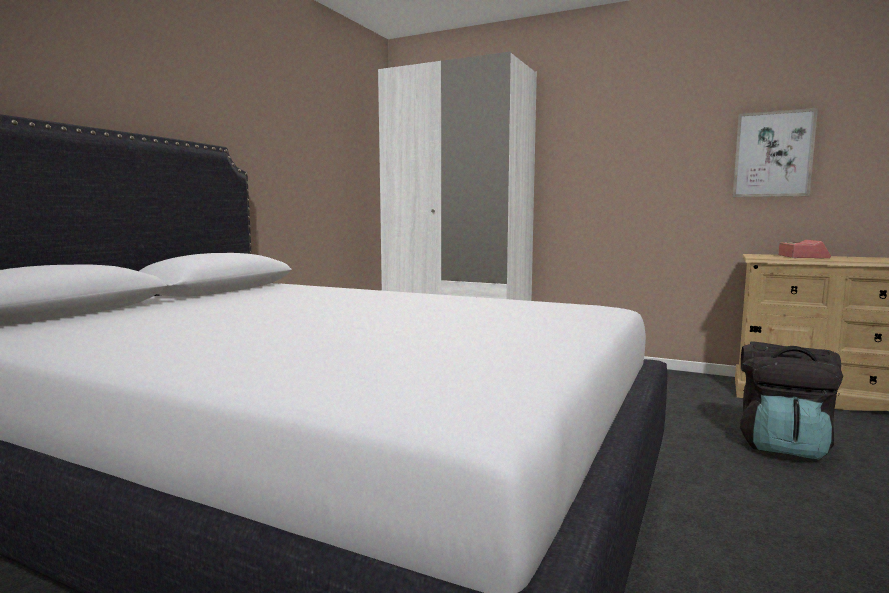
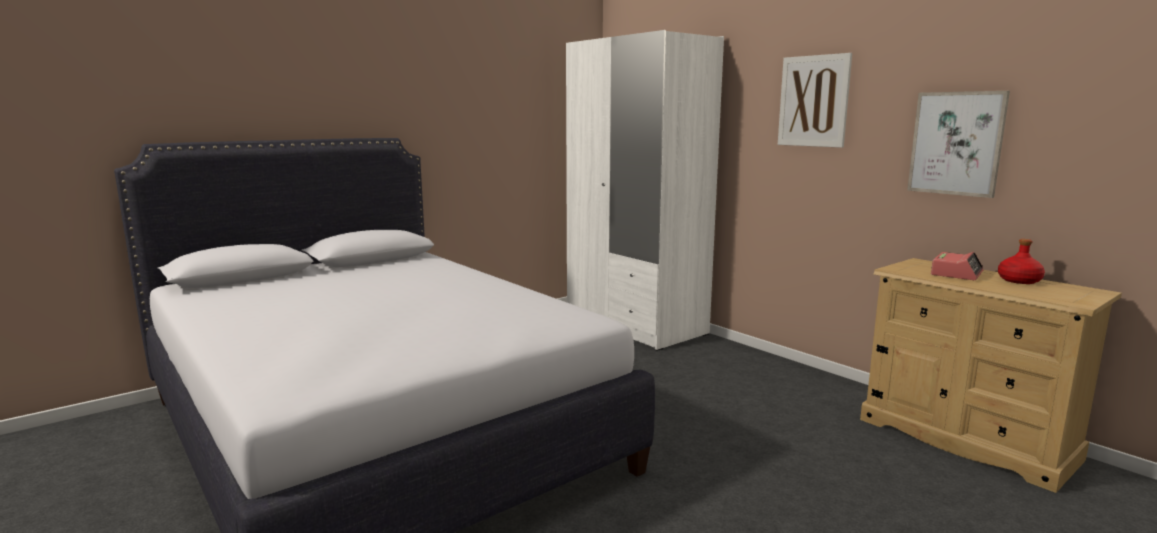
camera: 25 degrees right, 5 degrees up
black backpack [740,342,843,460] -> none
none -> picture [778,53,852,148]
none -> red bottle [998,239,1045,284]

